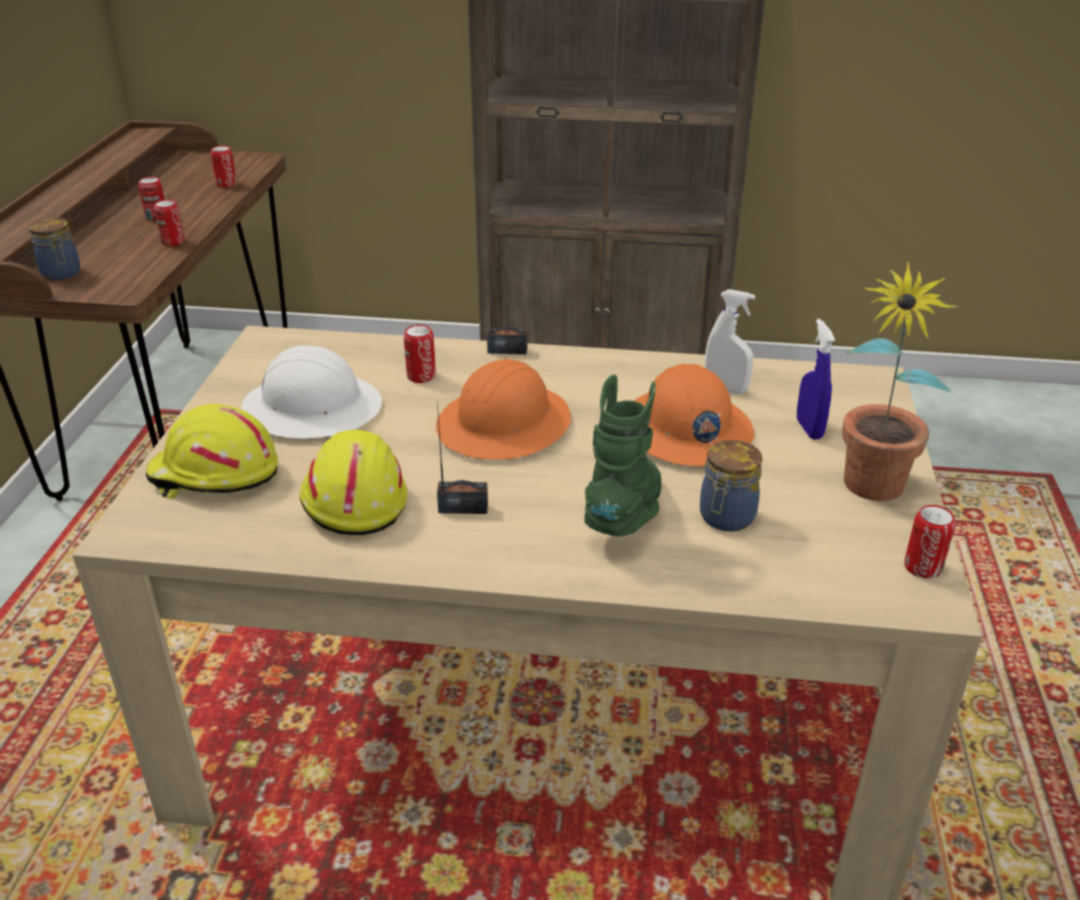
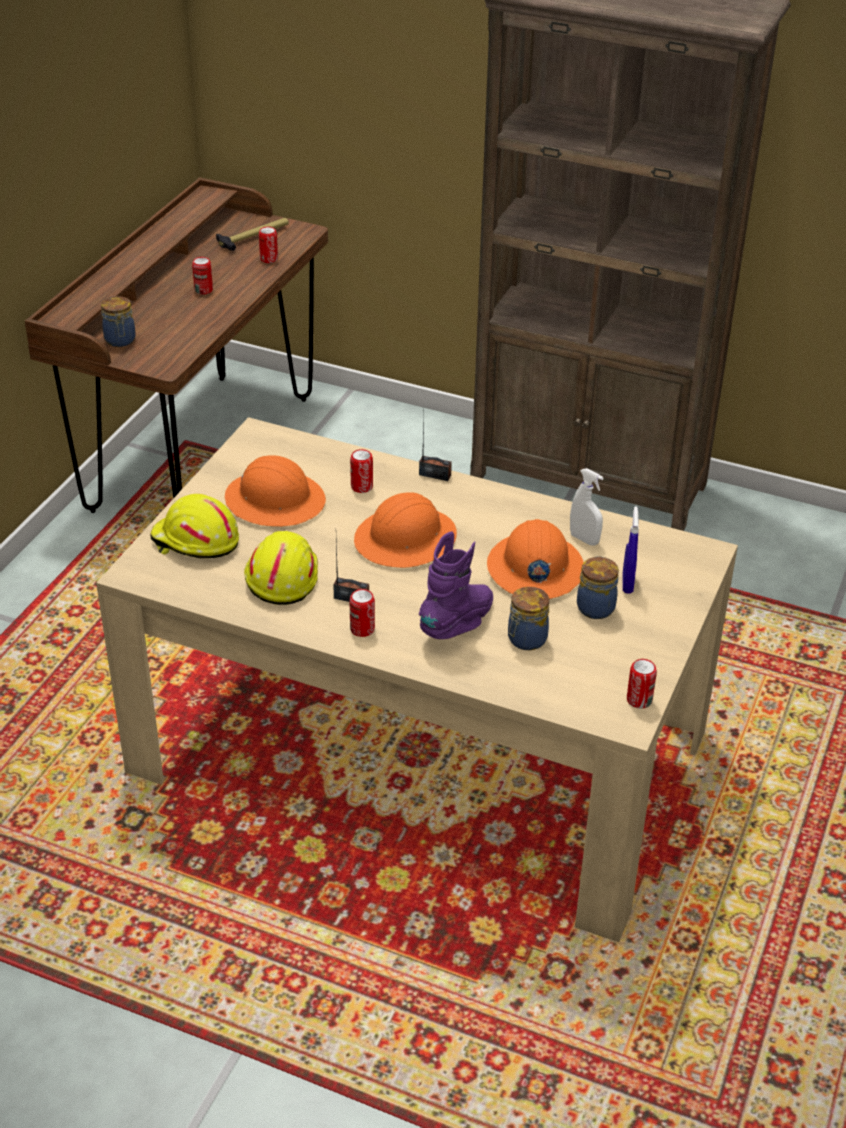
camera: 15 degrees right, 5 degrees up
can [154,199,184,246] -> can moved to [349,589,375,637]
white hard hat [241,345,382,439] -> orange hard hat [225,455,326,527]
green boot [584,375,662,536] -> purple boot [419,532,493,639]
potted plant [842,262,959,501] -> none
none -> hammer [216,218,289,251]
none -> jar [577,556,619,619]

